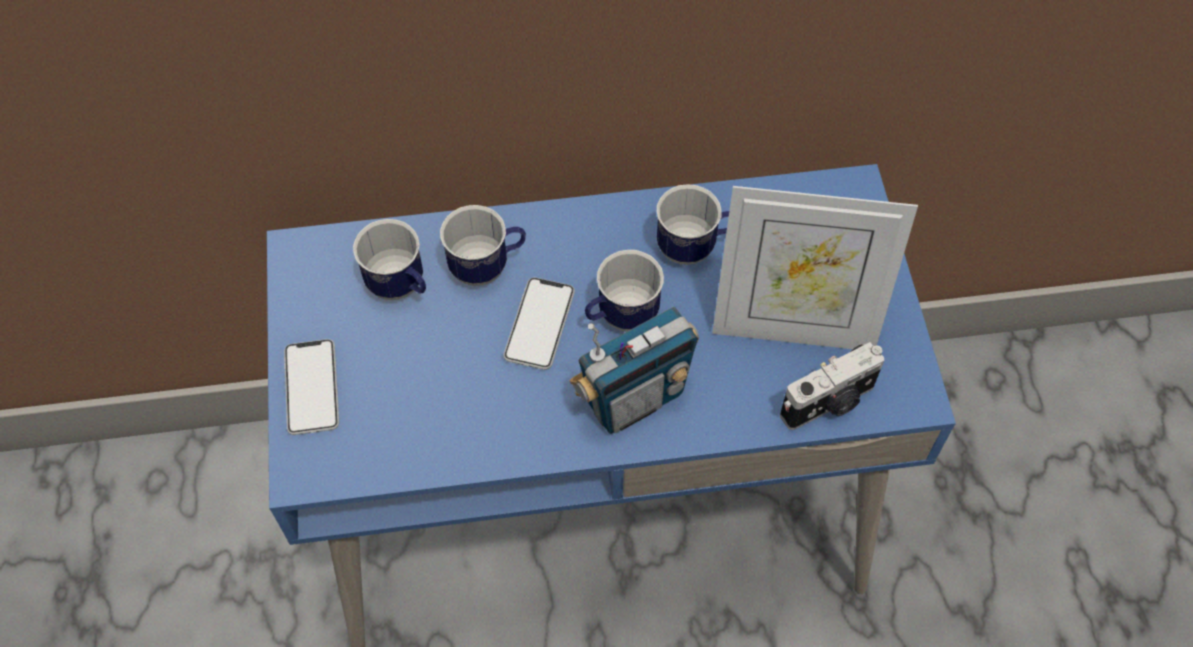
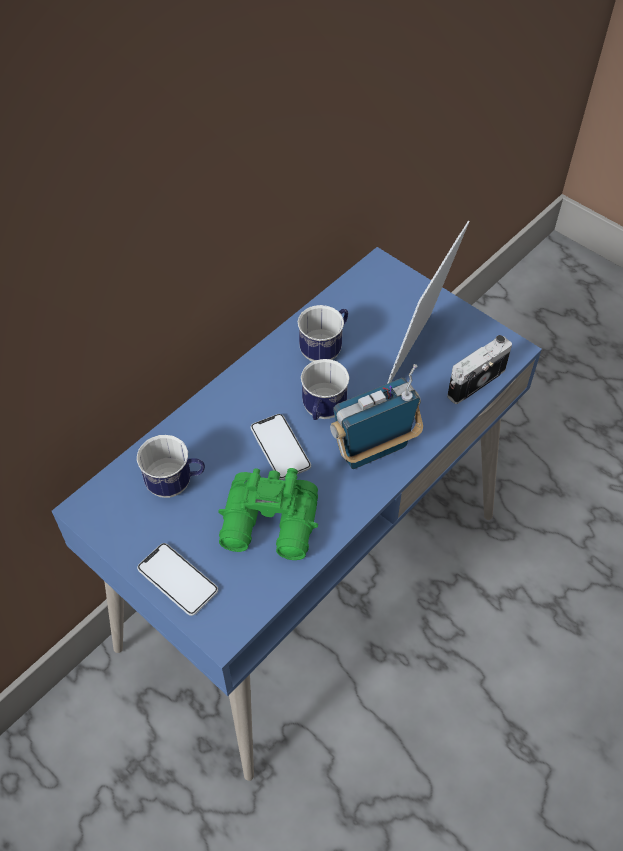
camera: 40 degrees left, 5 degrees down
mug [440,205,526,286] -> none
radio [570,307,699,434] -> radio turned 135 degrees counterclockwise [330,364,423,469]
picture frame [712,186,918,349] -> picture frame turned 150 degrees clockwise [387,221,470,384]
camera [780,342,884,430] -> camera turned 150 degrees counterclockwise [447,335,512,404]
none -> green binoculars [218,468,318,560]

